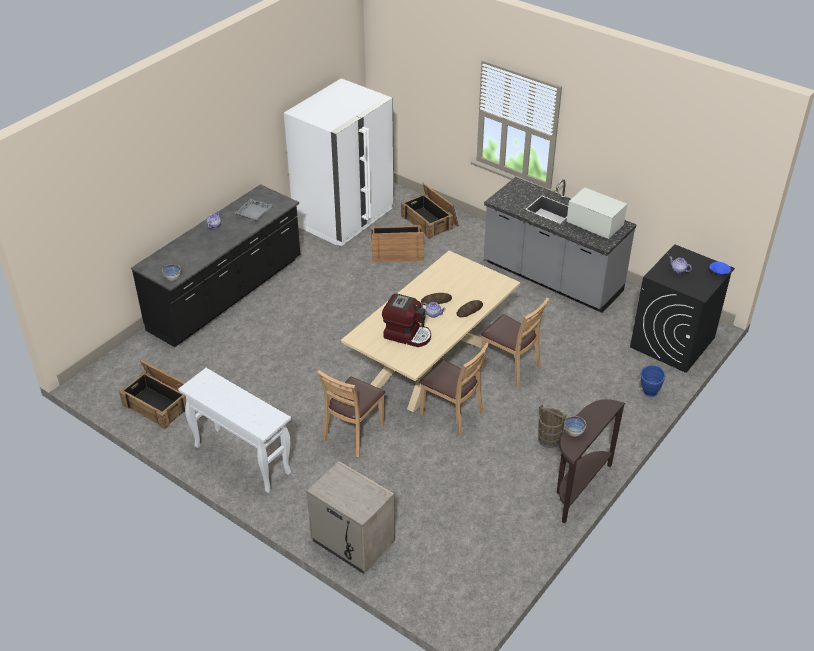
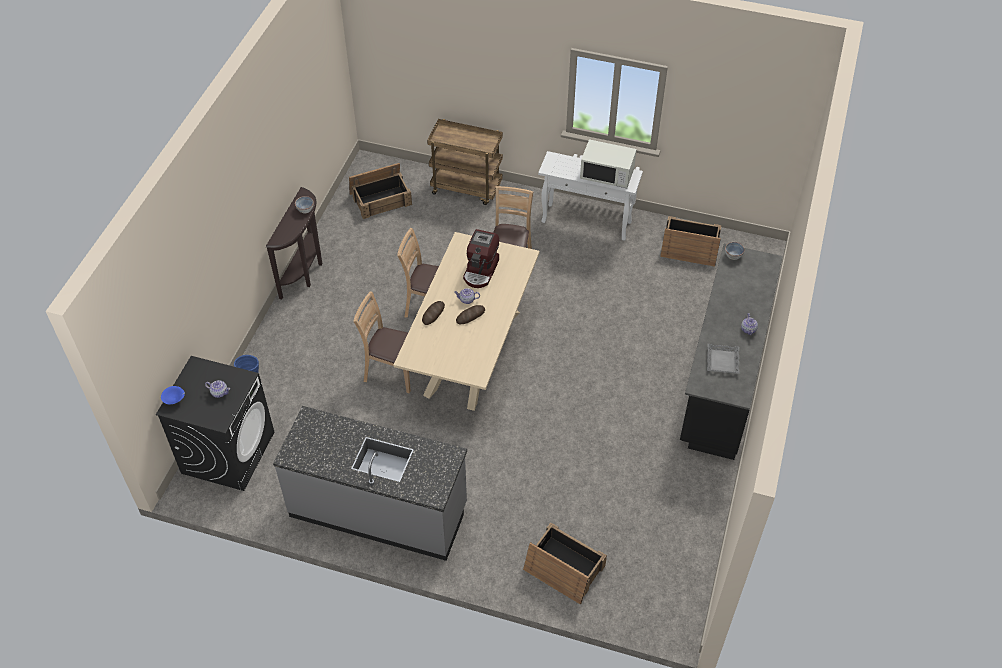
camera: 160 degrees right, 10 degrees up
white fridge [284,78,394,246] -> none
beige nightstand [306,461,395,574] -> brown cart [427,119,503,205]
crate [371,225,424,262] -> crate moved to [349,163,412,219]
coffee machine [382,294,431,347] -> coffee machine turned 75 degrees counterclockwise [463,229,499,288]
brown bucket [538,404,567,448] -> none
white microwave [567,187,627,239] -> white microwave moved to [580,139,637,188]

